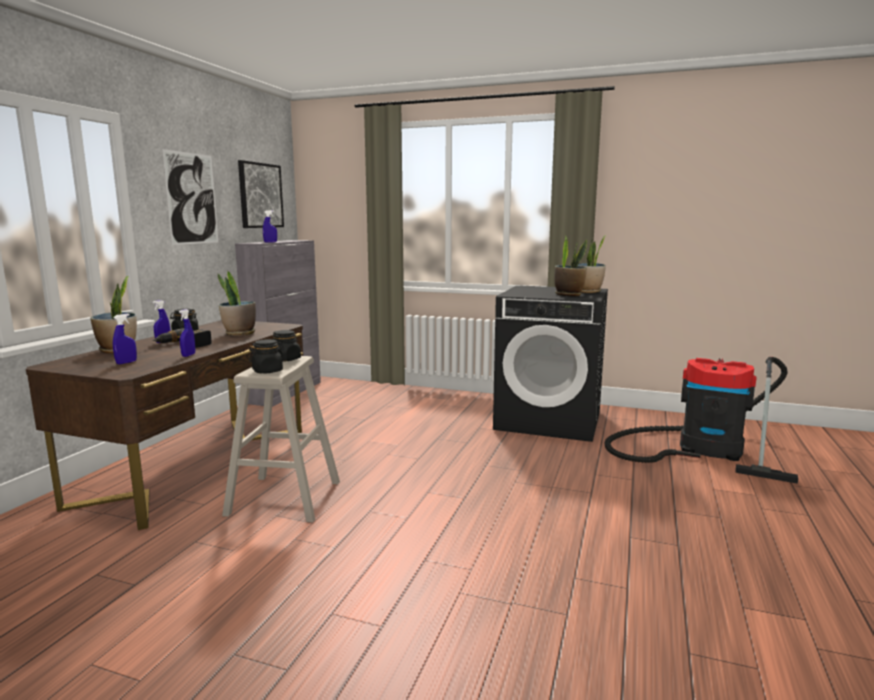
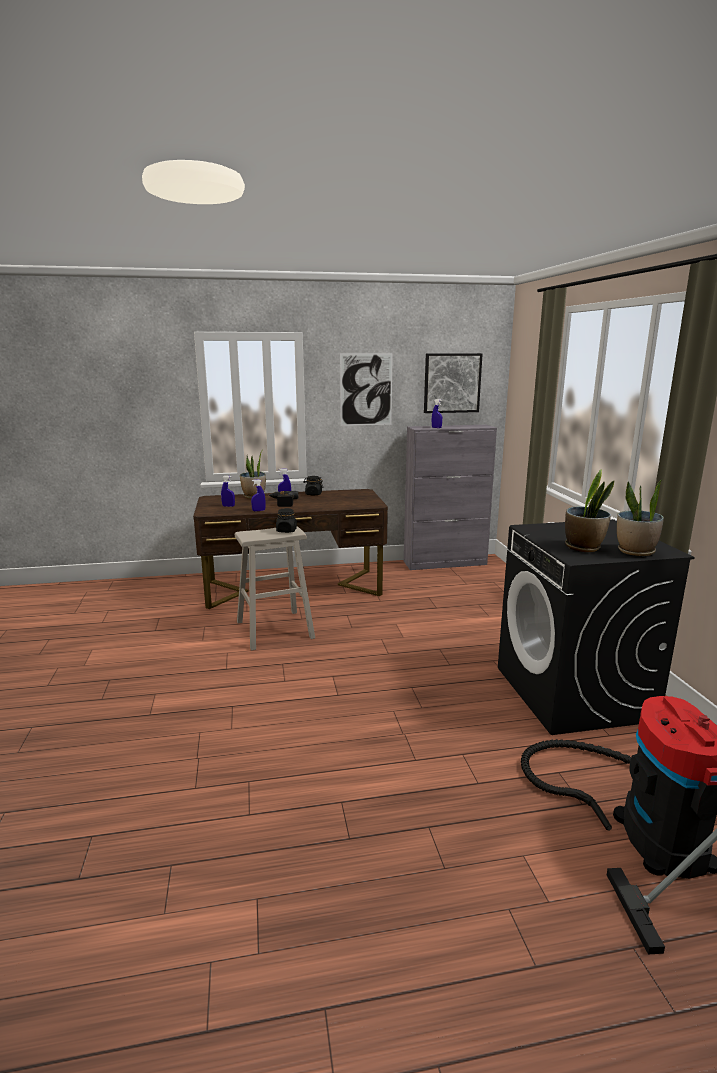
camera: 60 degrees right, 5 degrees up
potted plant [218,271,256,336] -> none
black jar [249,339,284,373] -> none

